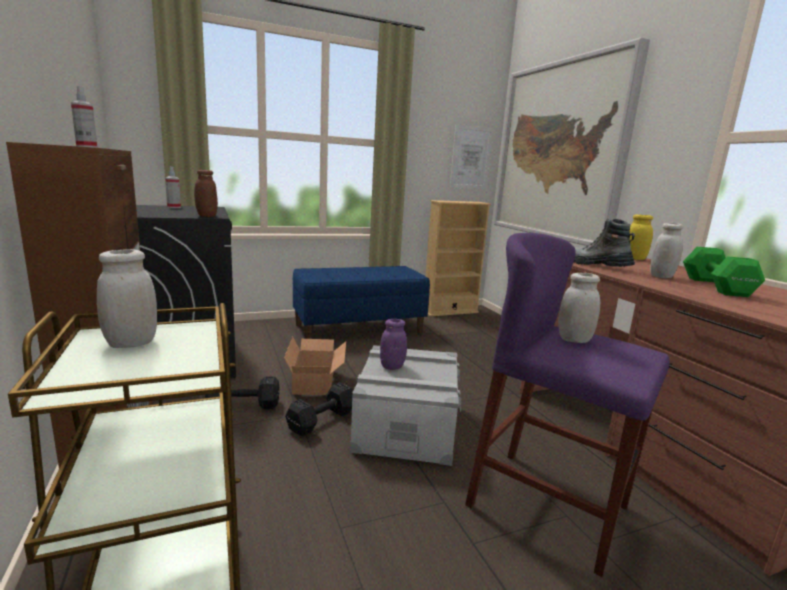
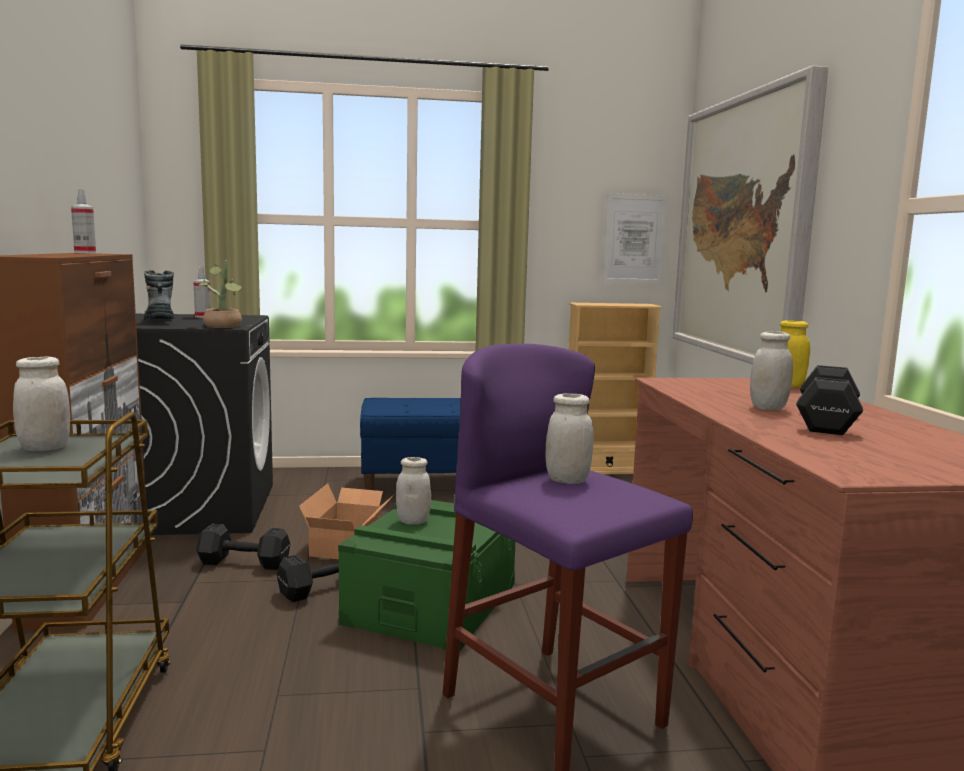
camera: 15 degrees right, 5 degrees down
brown jar [194,170,218,217] -> potted plant [199,261,242,328]
grey storage box [350,345,461,466] -> green storage box [338,500,515,651]
purple jar [380,319,407,370] -> white jar [396,457,431,525]
boot [574,219,635,267] -> boot moved to [144,270,174,320]
green dumbbell [683,247,765,297] -> black dumbbell [796,365,863,435]

